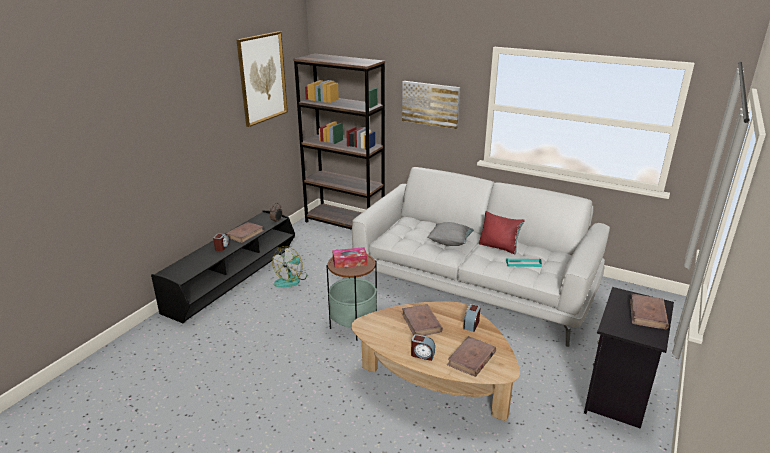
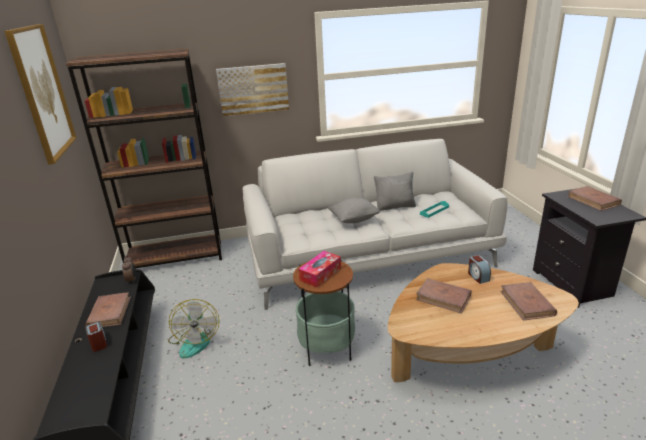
camera: 40 degrees left, 0 degrees up
alarm clock [411,334,435,361] -> none
red pillow [479,211,525,254] -> grey pillow [374,171,416,211]

